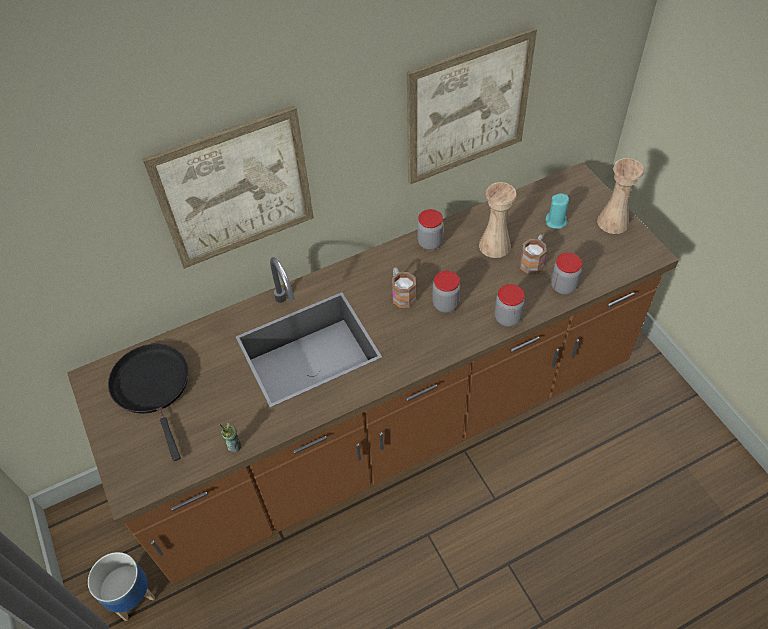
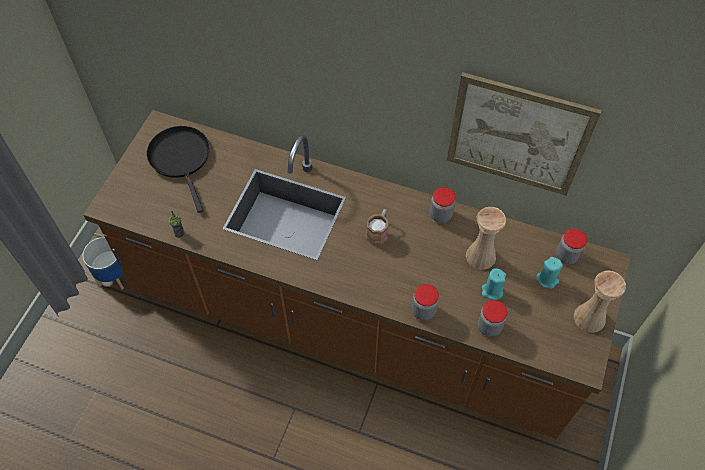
camera: 45 degrees right, 5 degrees up
black frying pan [108,344,189,461] -> black frying pan turned 45 degrees counterclockwise [147,126,210,213]
picture [142,105,314,269] -> none
jar [432,270,461,313] -> jar moved to [556,228,587,265]
mug [520,234,547,274] -> turquoise candle [482,268,506,300]

